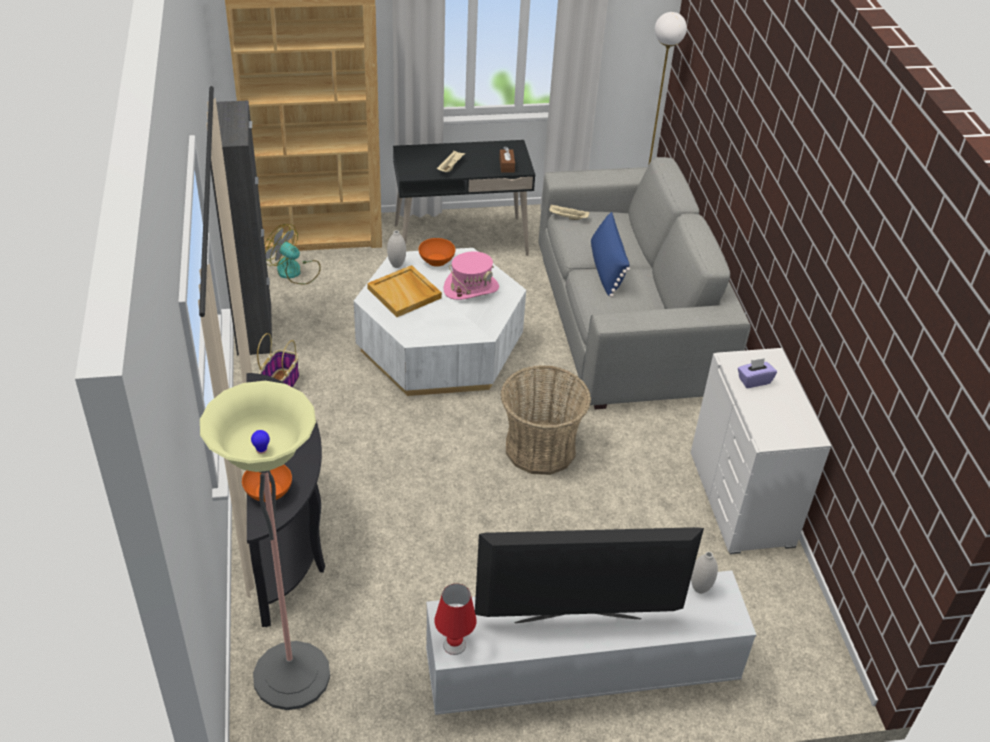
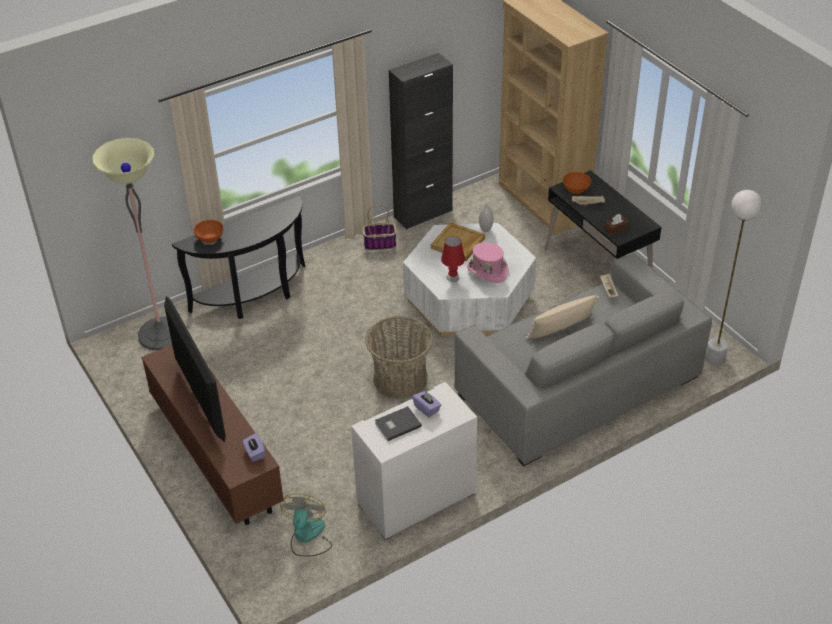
camera: 70 degrees right, 0 degrees up
fan [265,224,321,284] -> fan moved to [280,494,332,557]
orange bowl [419,238,455,267] -> orange bowl moved to [563,172,591,194]
white tv stand [426,570,756,715] -> brown tv stand [141,345,283,525]
red table lamp [434,584,476,655] -> red table lamp moved to [441,236,465,282]
blue pillow [591,212,630,297] -> beige pillow [525,295,599,339]
white vase [691,552,718,594] -> purple tissue box [243,433,265,462]
none -> grey book [375,406,422,441]

